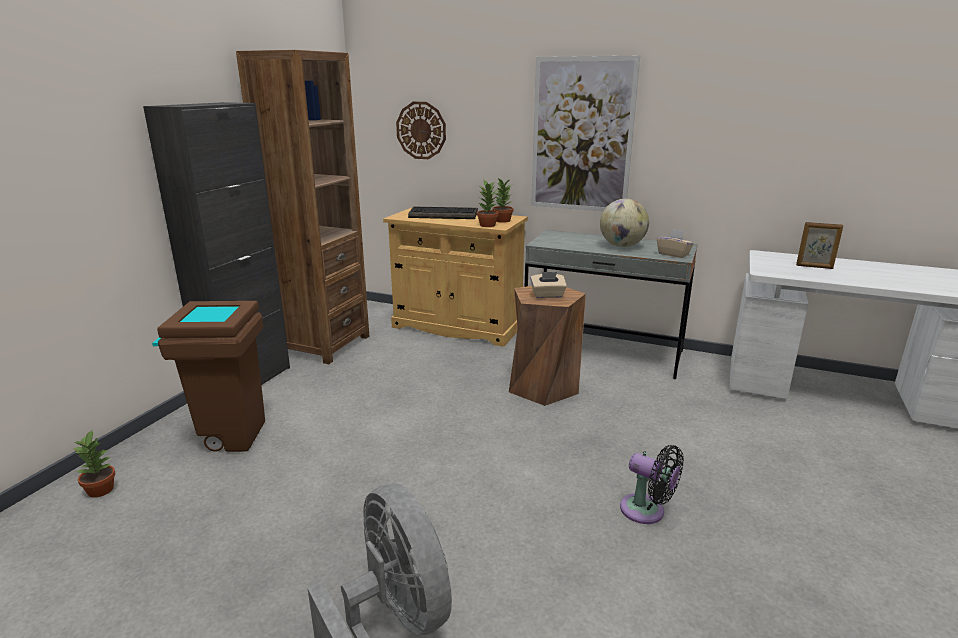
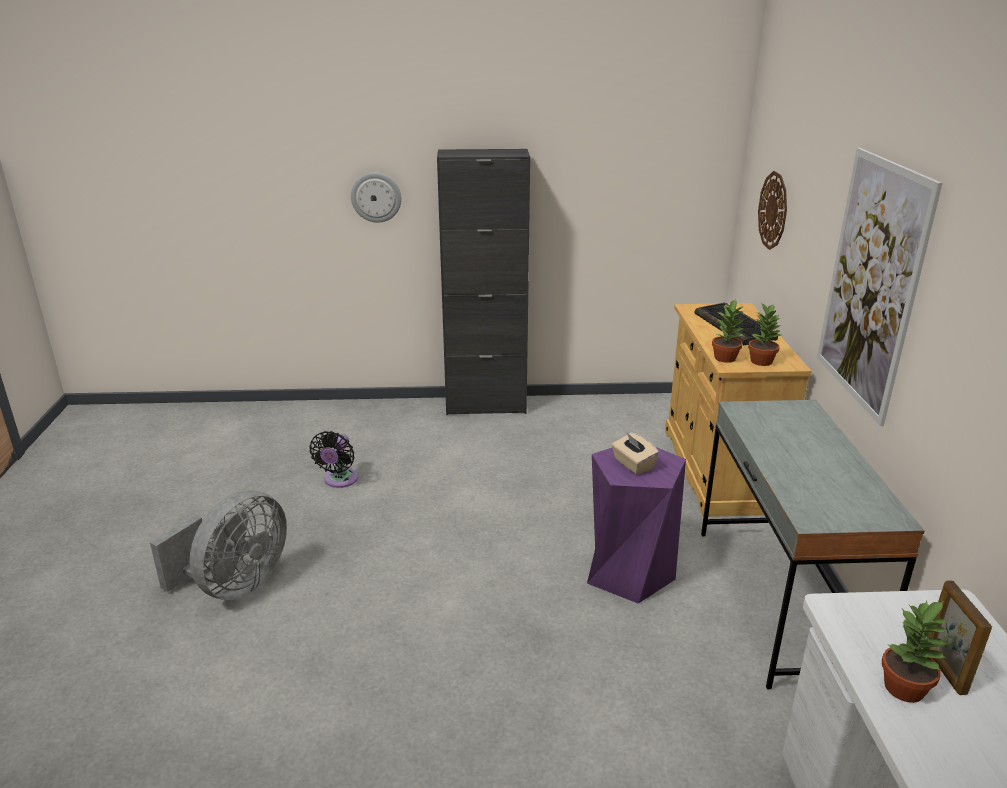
camera: 65 degrees right, 5 degrees up
potted plant [72,430,115,498] -> potted plant moved to [882,601,948,703]
brown trash can [152,301,265,452] -> none
brown bookcase [236,50,370,364] -> none
brown stool [509,286,586,406] -> purple stool [587,447,686,604]
globe [600,199,649,247] -> none
black fan [620,445,684,524] -> black fan moved to [309,431,358,488]
beige tissue box [657,229,694,258] -> none
none -> wall clock [351,172,402,223]

